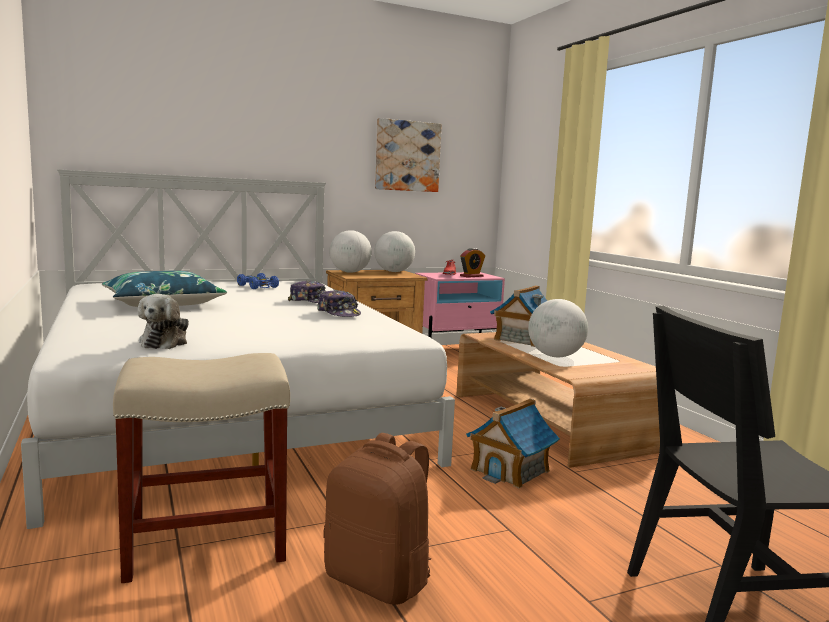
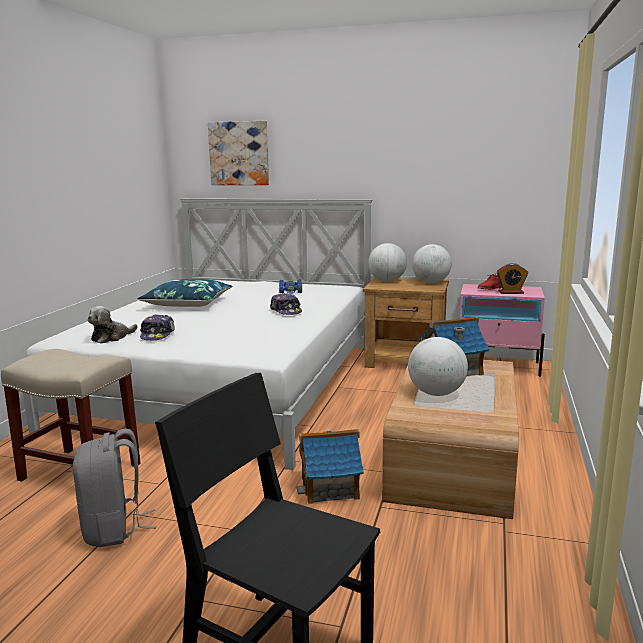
camera: 40 degrees right, 5 degrees up
cap [317,290,361,317] -> cap moved to [140,315,175,341]
brown backpack [323,433,431,605] -> grey backpack [73,429,156,547]
picture [375,118,442,192] -> picture moved to [208,121,269,185]

